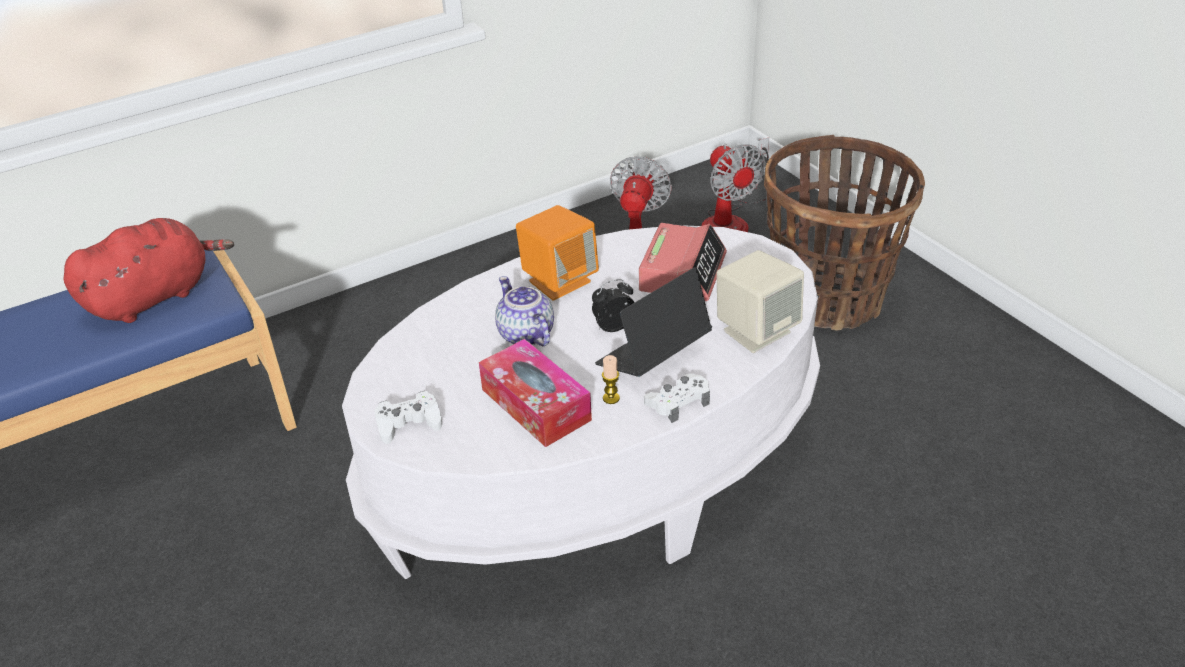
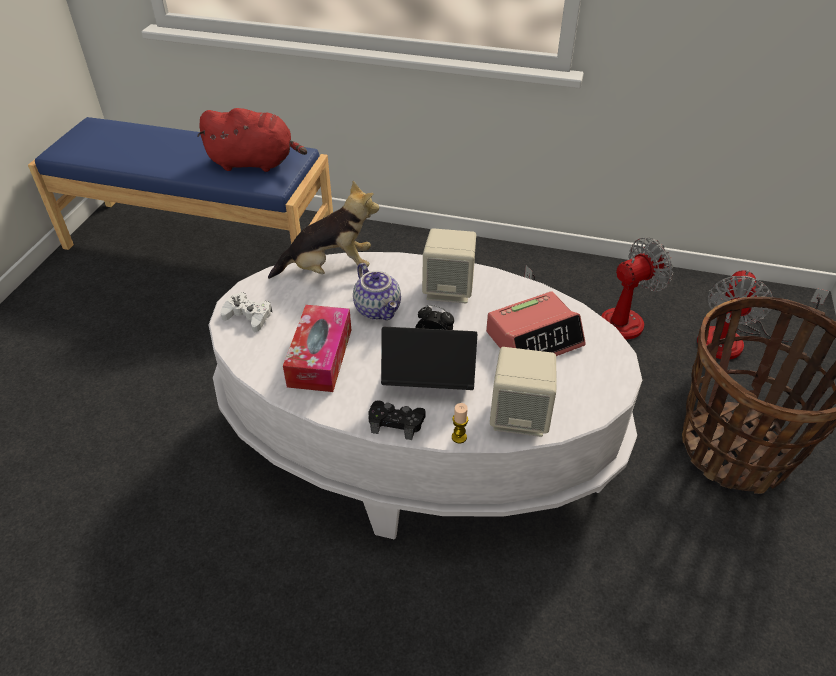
camera: 45 degrees right, 5 degrees up
teapot [495,276,554,346] -> teapot turned 135 degrees clockwise [353,263,401,320]
orange speaker [516,205,599,300] -> beige speaker [422,228,476,303]
candle [602,355,620,404] -> candle moved to [452,403,468,443]
white game controller [644,373,710,423] -> black game controller [368,401,425,440]
none -> plush toy [268,181,379,279]

